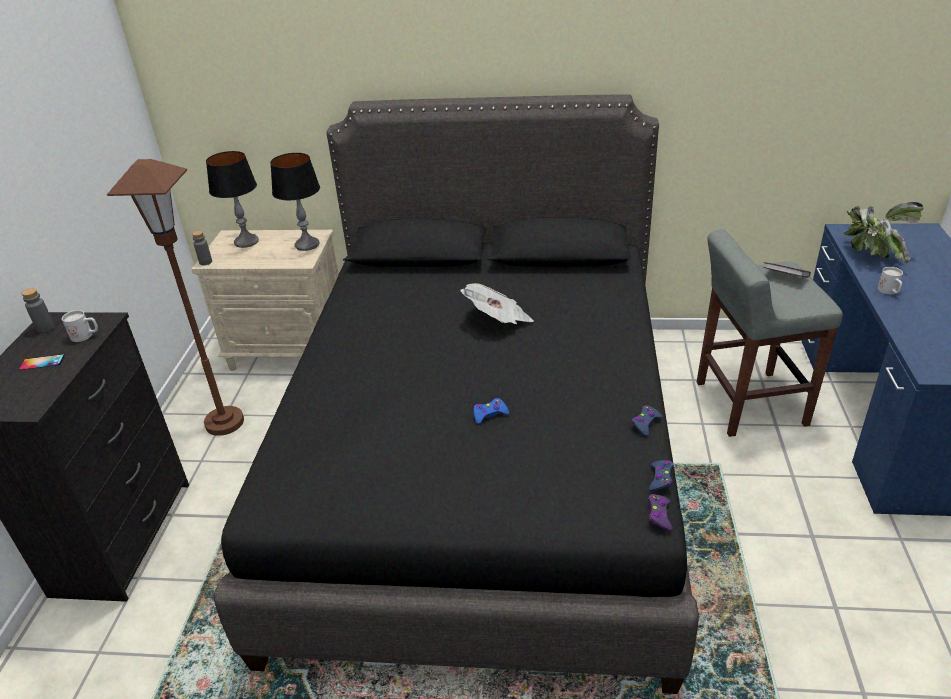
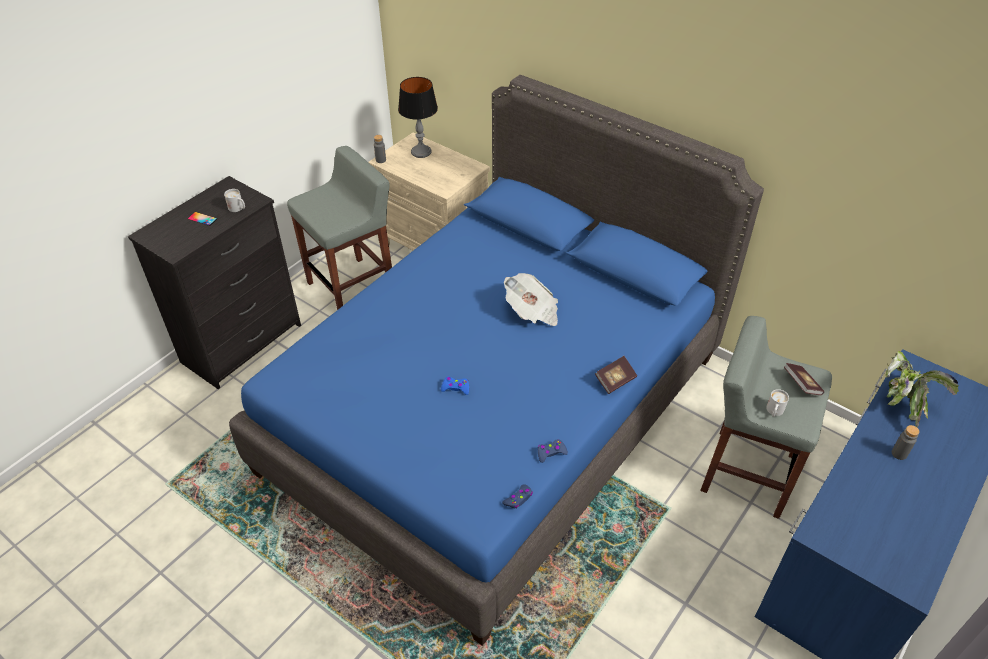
camera: 30 degrees right, 10 degrees up
grey bottle [21,288,54,333] -> grey bottle moved to [892,425,920,460]
brown floor lamp [107,159,244,436] -> grey stool [287,146,392,310]
black bed [214,94,699,694] -> blue bed [229,75,764,646]
table lamp [270,153,320,251] -> none
purple game controller [648,494,672,531] -> none
white mug [878,267,903,295] -> white mug moved to [766,389,789,417]
none -> book [595,356,637,394]

